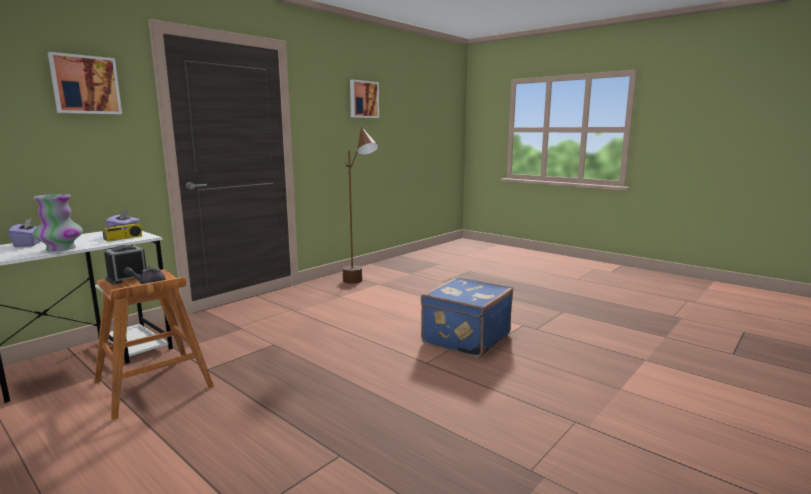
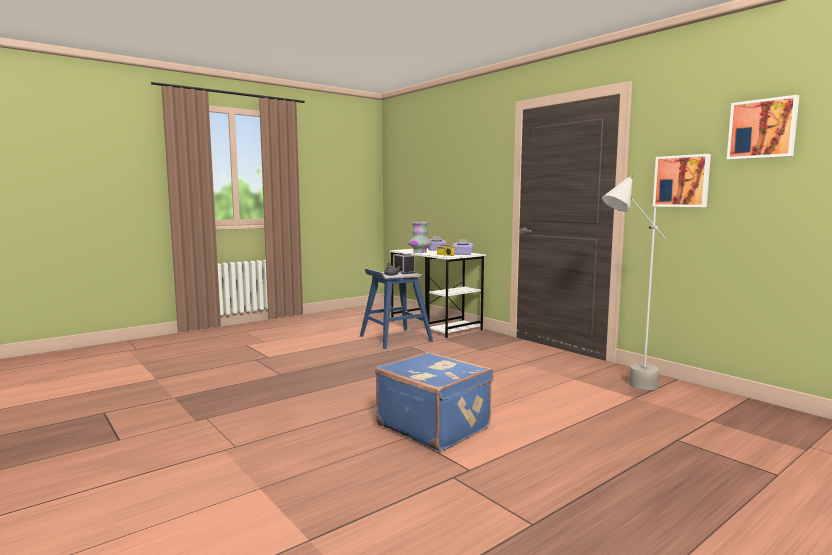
camera: 100 degrees right, 5 degrees down
picture [48,52,122,114] -> picture moved to [653,154,711,207]
brown stool [94,270,214,420] -> blue stool [360,269,433,349]
brown floor lamp [343,127,378,284] -> grey floor lamp [602,175,666,390]

